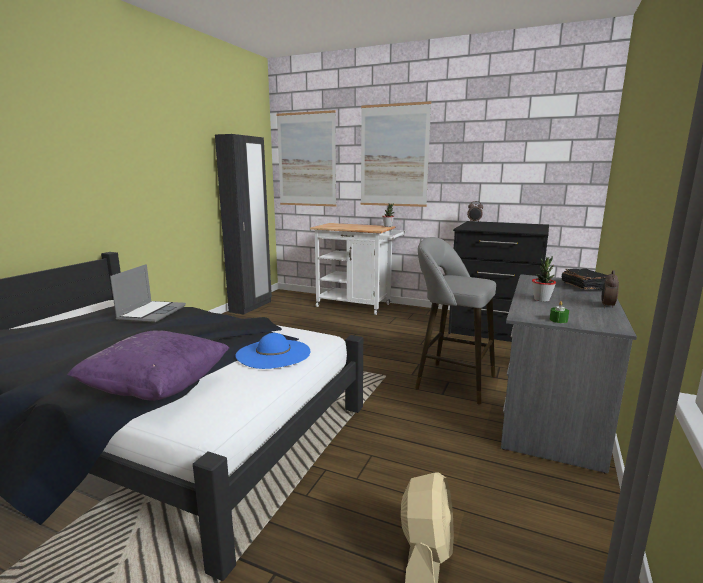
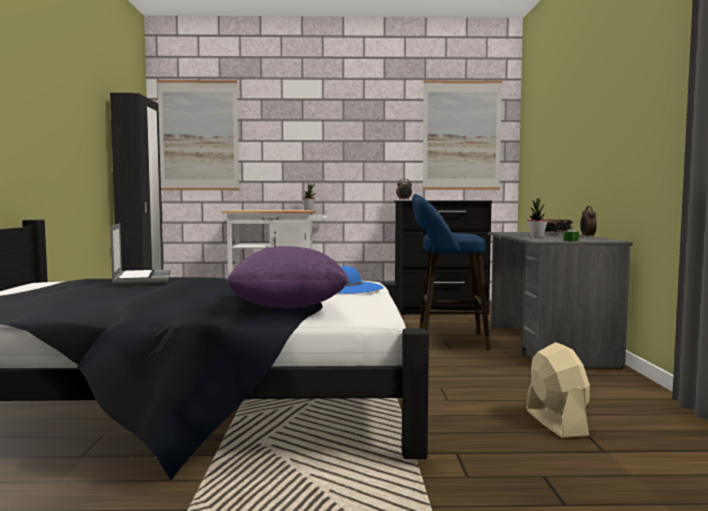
camera: 25 degrees left, 10 degrees down
picture [361,101,431,207] -> picture moved to [422,80,502,190]
grey stool [415,237,496,405] -> blue stool [412,194,491,350]

